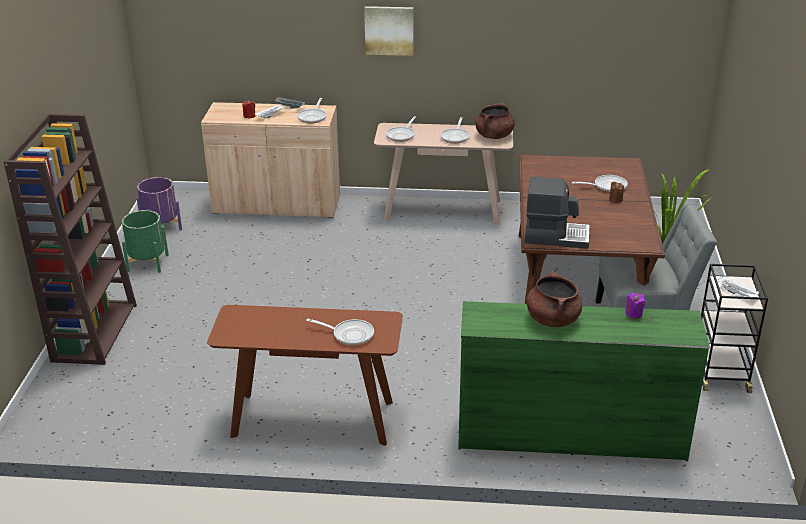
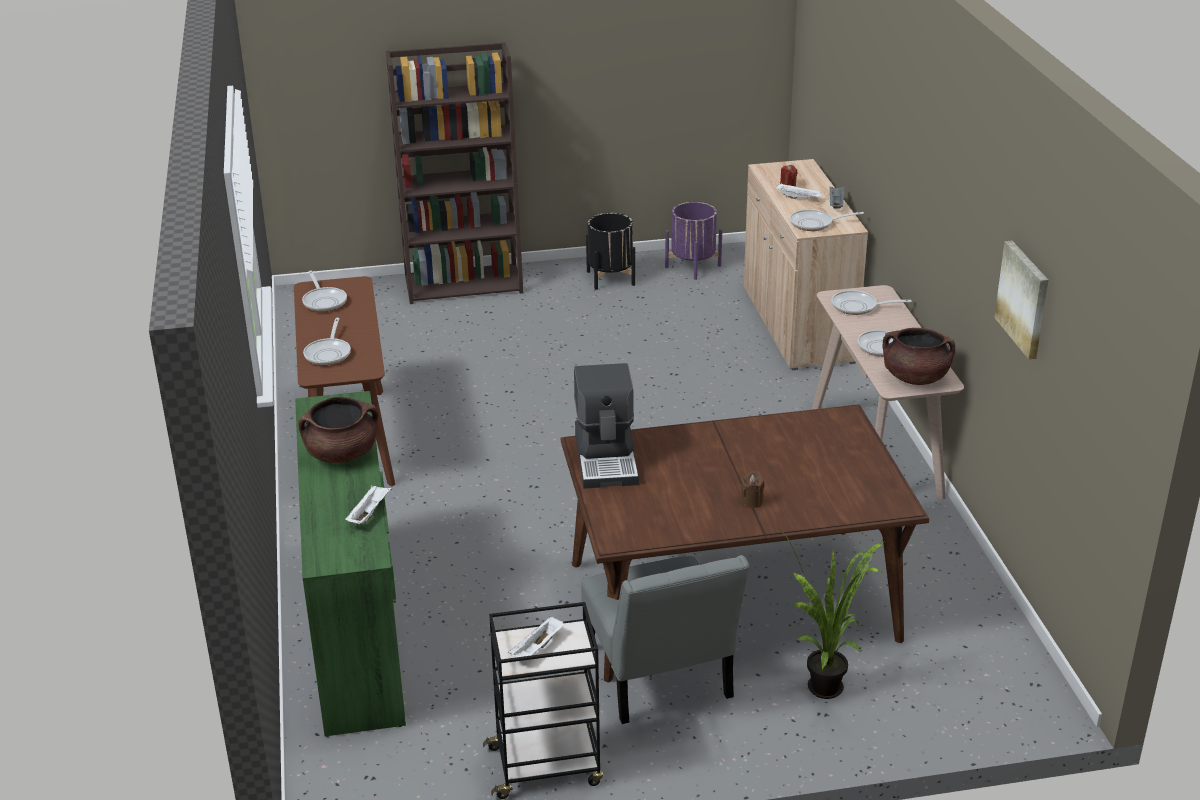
camera: 75 degrees right, 0 degrees up
green planter [122,210,169,273] -> black planter [586,213,635,290]
picture [364,6,413,56] -> picture moved to [994,241,1048,359]
frying pan [572,175,628,192] -> frying pan moved to [302,271,347,312]
purple candle [625,293,645,319] -> white tray [345,485,391,524]

